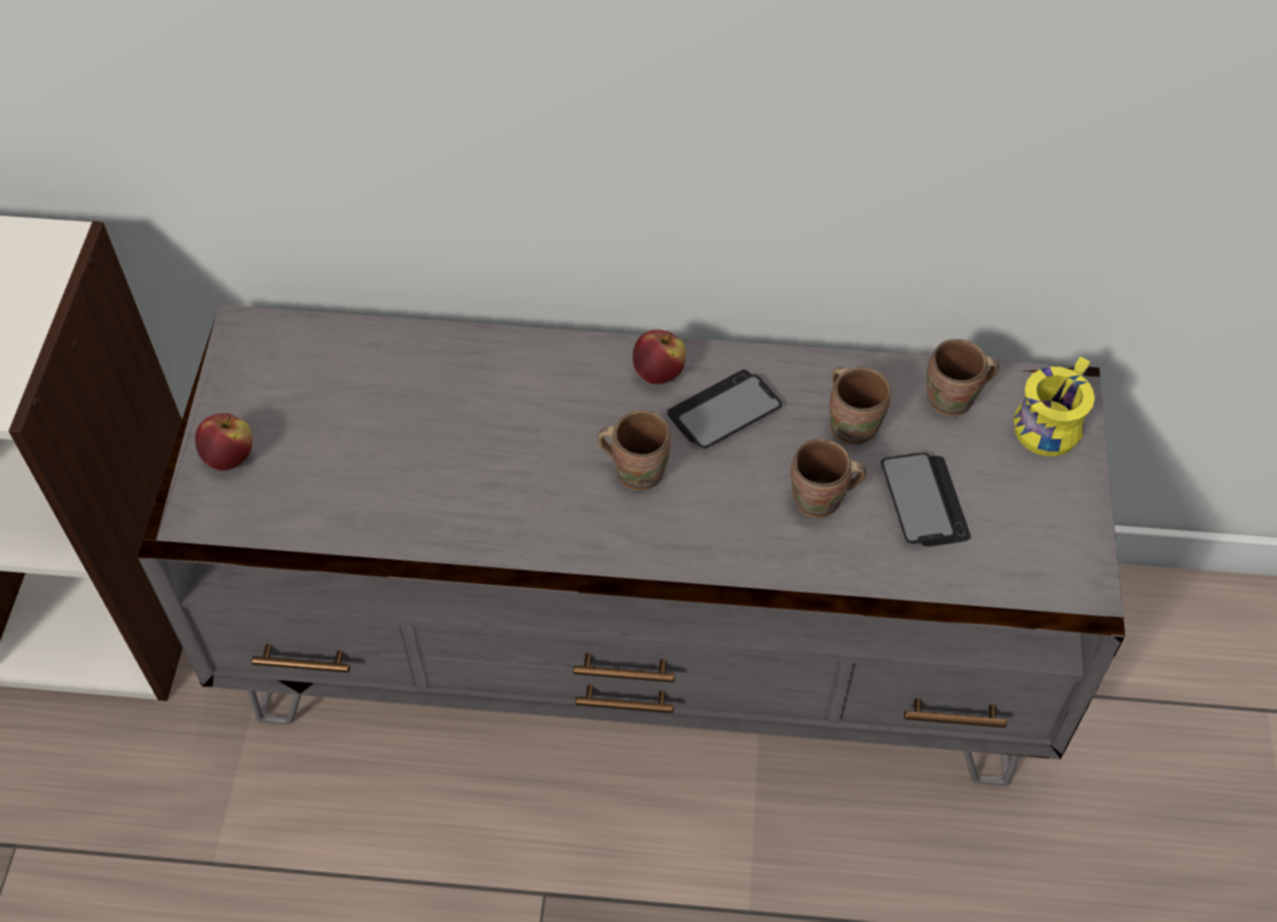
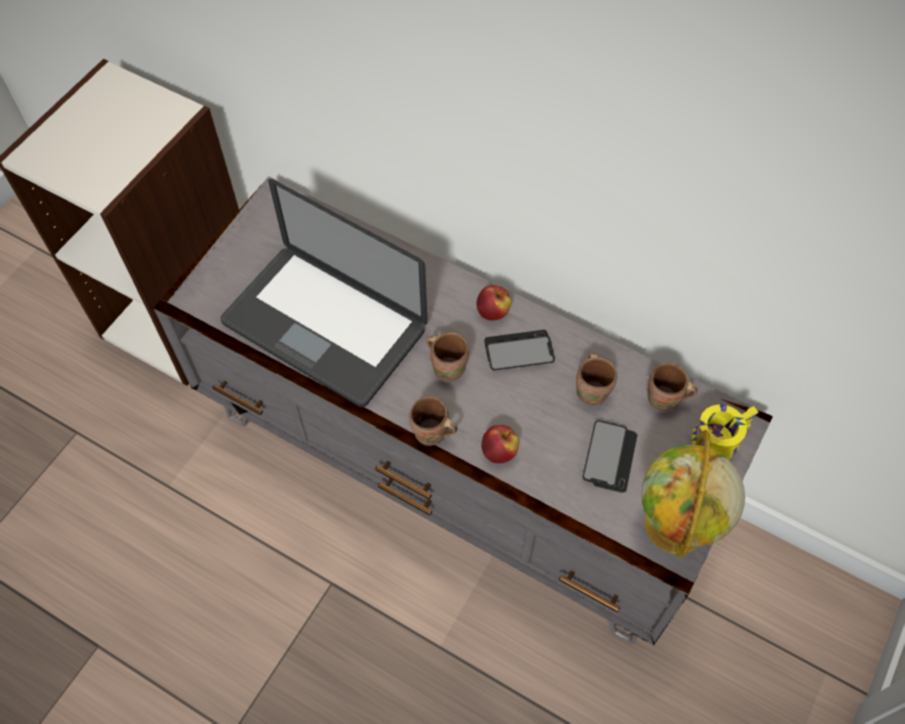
camera: 25 degrees right, 5 degrees up
apple [195,413,252,471] -> apple moved to [481,425,519,463]
brown mug [790,439,866,518] -> brown mug moved to [409,396,458,446]
none -> laptop [220,179,428,407]
none -> globe [641,430,745,558]

